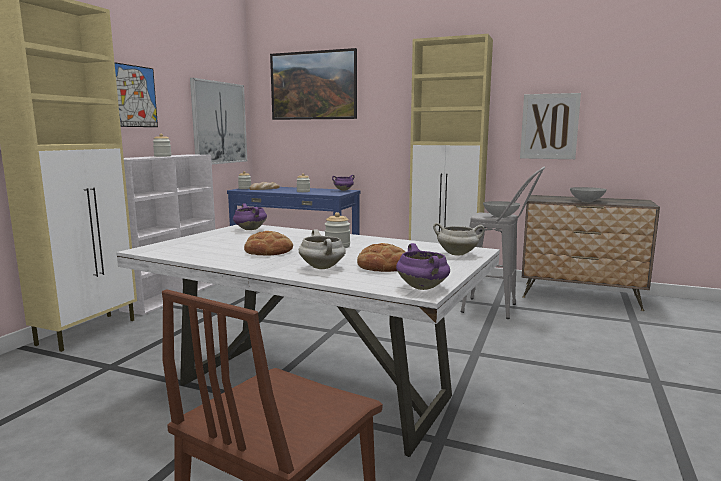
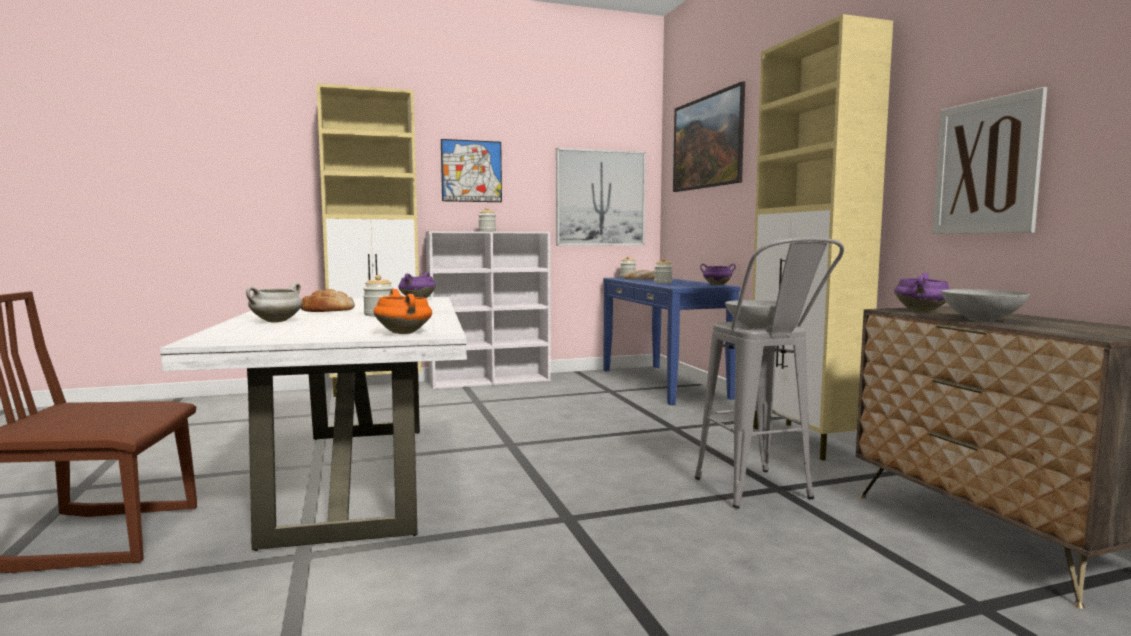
camera: 50 degrees right, 5 degrees down
bread [357,243,405,272] -> none
purple cooking pot [396,243,450,290] -> purple cooking pot moved to [894,273,950,312]
white cooking pot [433,223,485,256] -> orange cooking pot [374,289,432,334]

